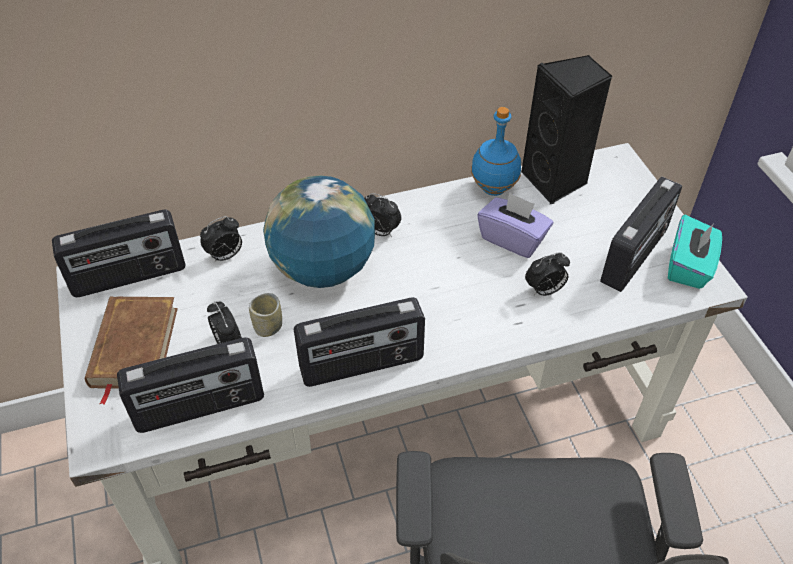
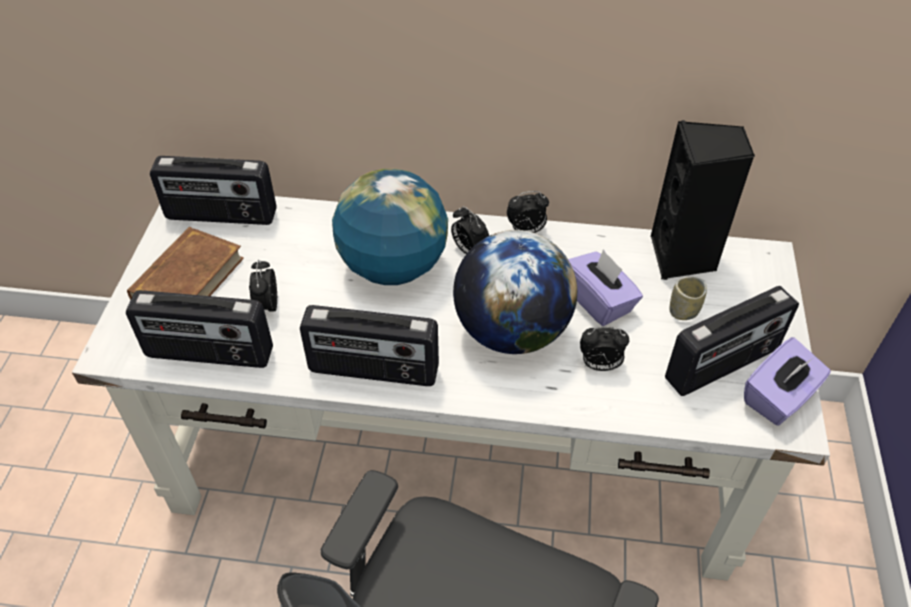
camera: 25 degrees right, 0 degrees up
alarm clock [200,216,242,263] -> alarm clock moved to [507,191,549,233]
cup [249,293,282,337] -> cup moved to [670,277,707,320]
blue bottle [471,107,521,196] -> none
turquoise tissue box [668,215,722,289] -> purple tissue box [744,337,831,425]
none -> globe [453,230,577,354]

